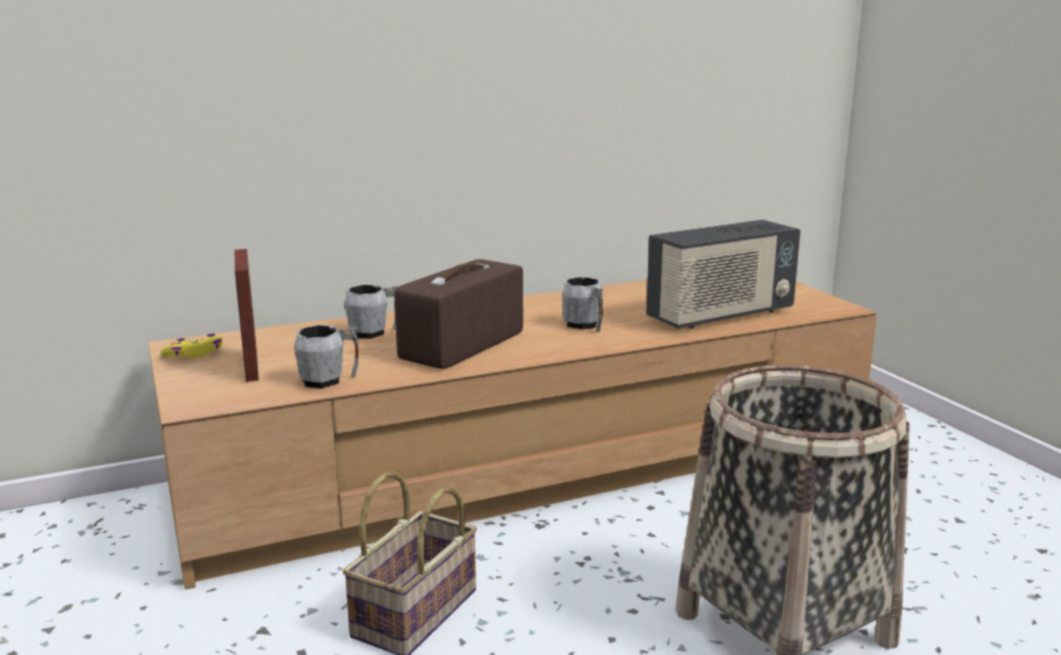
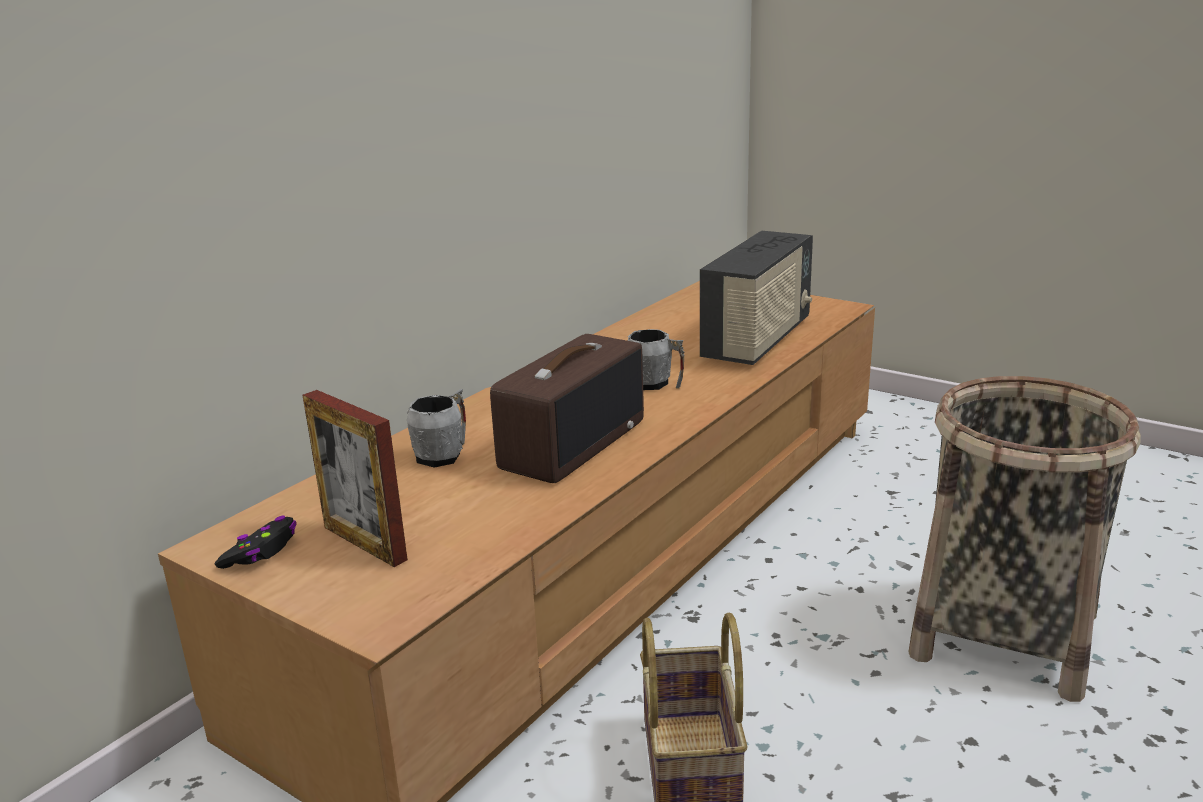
camera: 30 degrees left, 5 degrees up
yellow game controller [160,334,223,358] -> black game controller [215,516,297,569]
grey mug [294,325,359,388] -> none
radio [394,259,523,369] -> radio turned 150 degrees counterclockwise [490,334,644,483]

